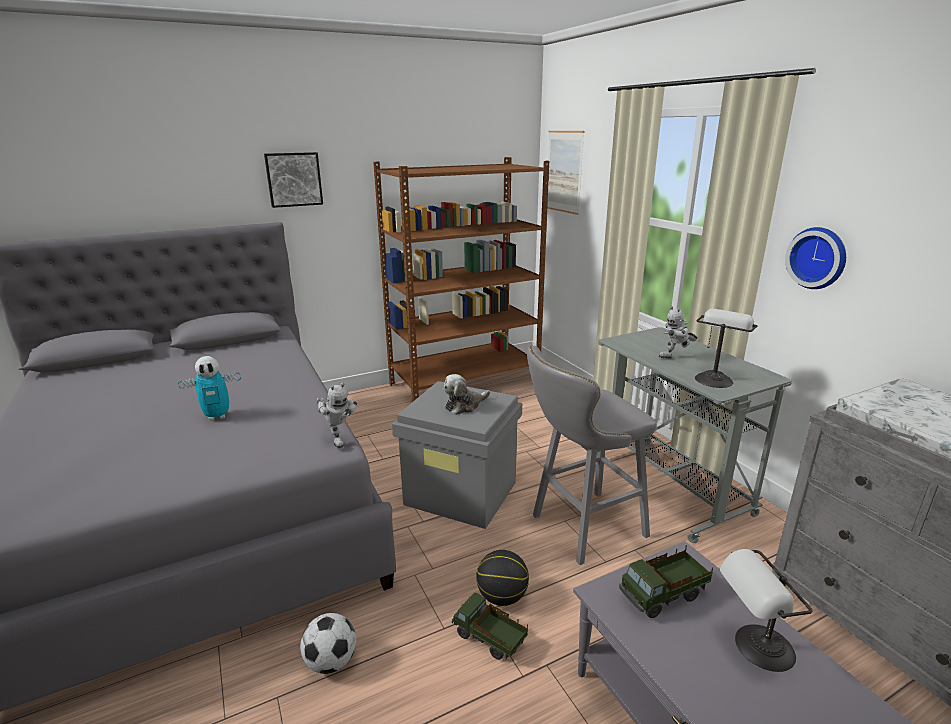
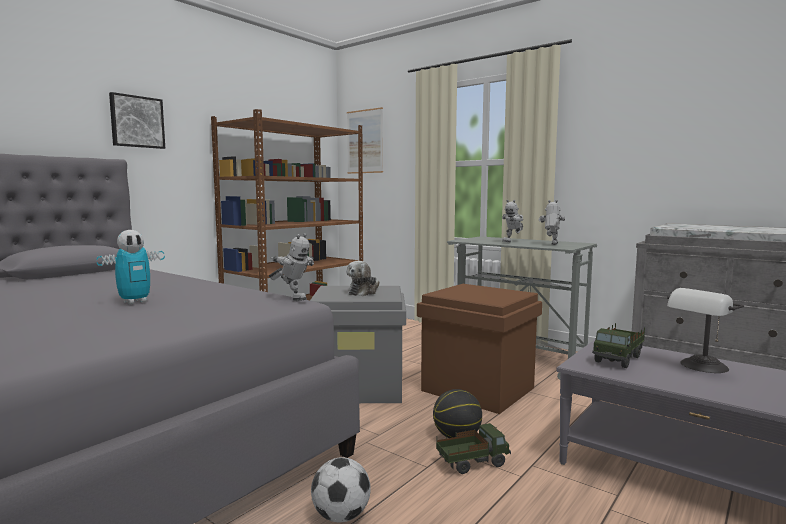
camera: 25 degrees left, 15 degrees down
toy truck [452,592,528,660] -> toy truck turned 150 degrees clockwise [436,423,511,474]
grey stool [527,345,657,565] -> brown storage box [417,284,542,414]
table lamp [695,309,758,388] -> toy robot [538,200,565,245]
wall clock [785,227,846,289] -> none

